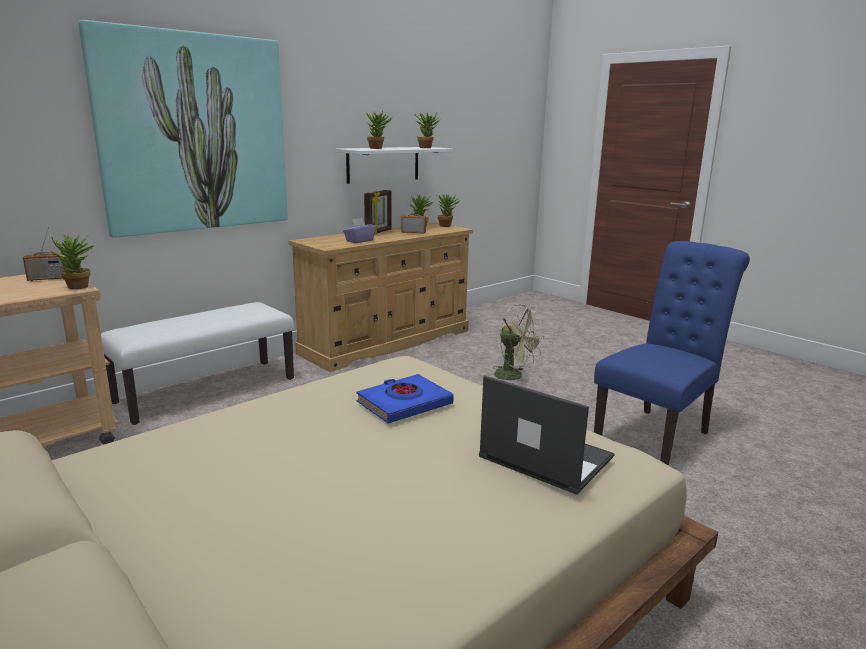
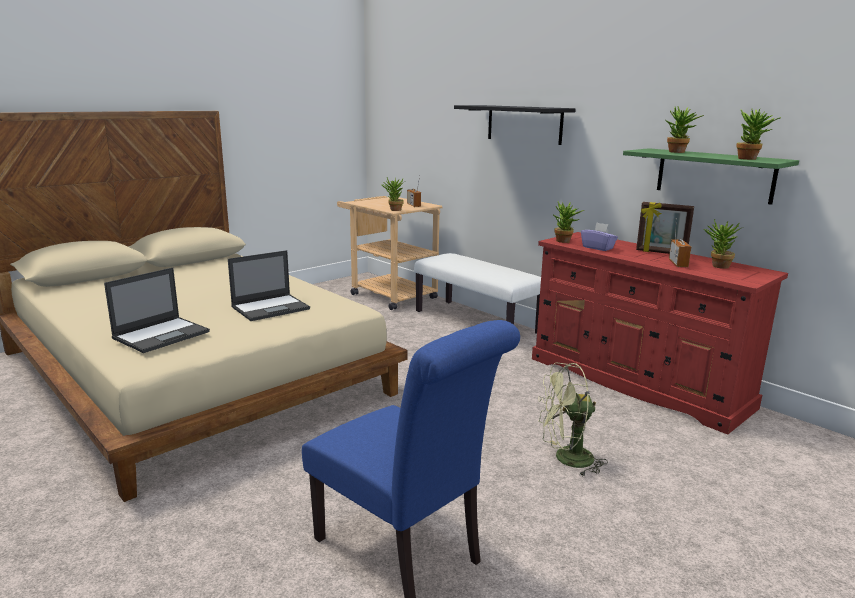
camera: 90 degrees right, 0 degrees up
picture [78,20,288,238] -> black shelf [454,105,576,145]
beige dresser [288,222,473,372] -> red dresser [532,232,788,435]
white shelf [335,147,452,184] -> green shelf [623,148,799,205]
blue book [356,374,454,424] -> laptop [228,250,310,321]
potted plant [438,194,460,227] -> potted plant moved to [552,202,584,243]
green fan [493,304,544,382] -> green fan turned 45 degrees clockwise [538,362,608,477]

